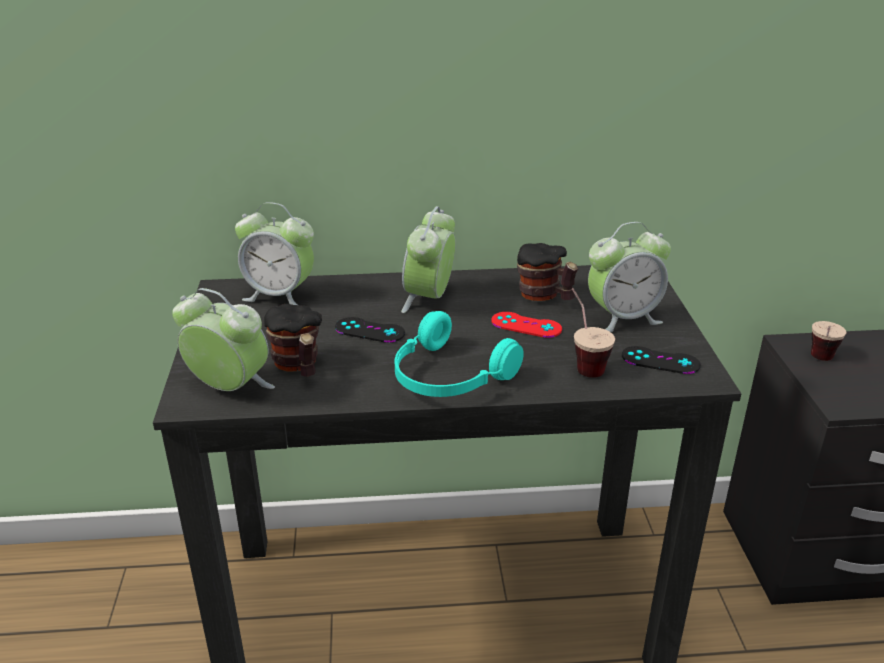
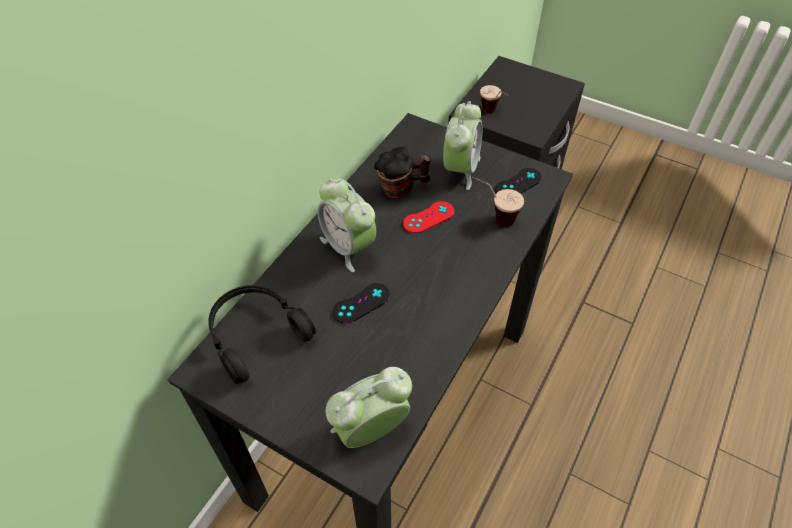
camera: 55 degrees left, 20 degrees up
alarm clock [235,202,314,305] -> black headphones [208,285,316,384]
mug [264,304,322,377] -> none
turquoise headphones [395,311,524,397] -> none

